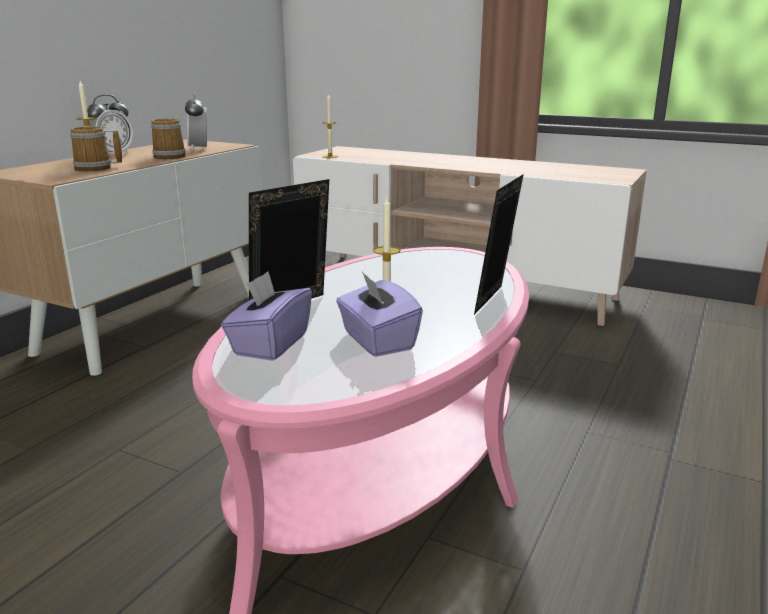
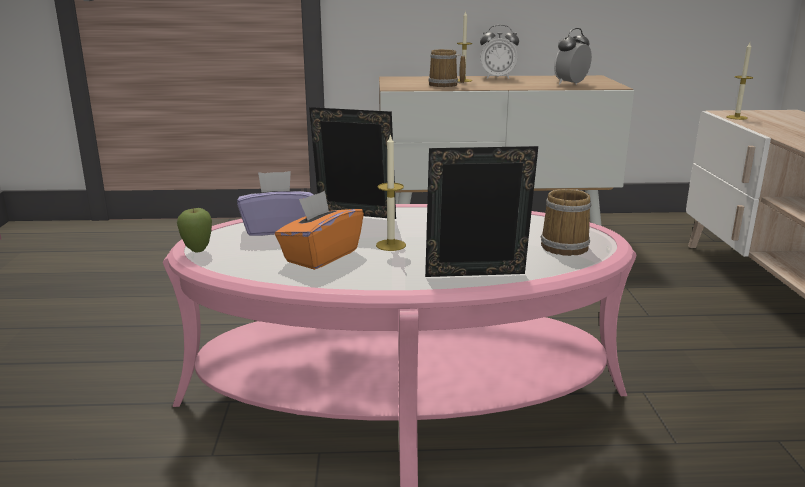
camera: 60 degrees right, 0 degrees up
mug [151,118,186,159] -> mug moved to [541,189,591,256]
purple tissue box [336,272,423,357] -> orange tissue box [275,191,364,270]
none -> apple [177,208,212,252]

